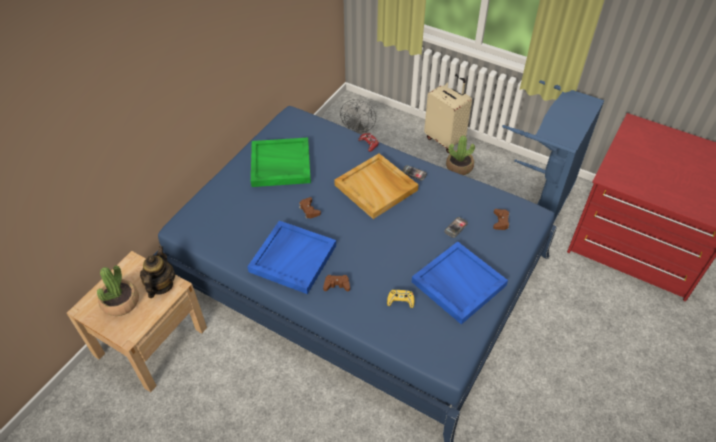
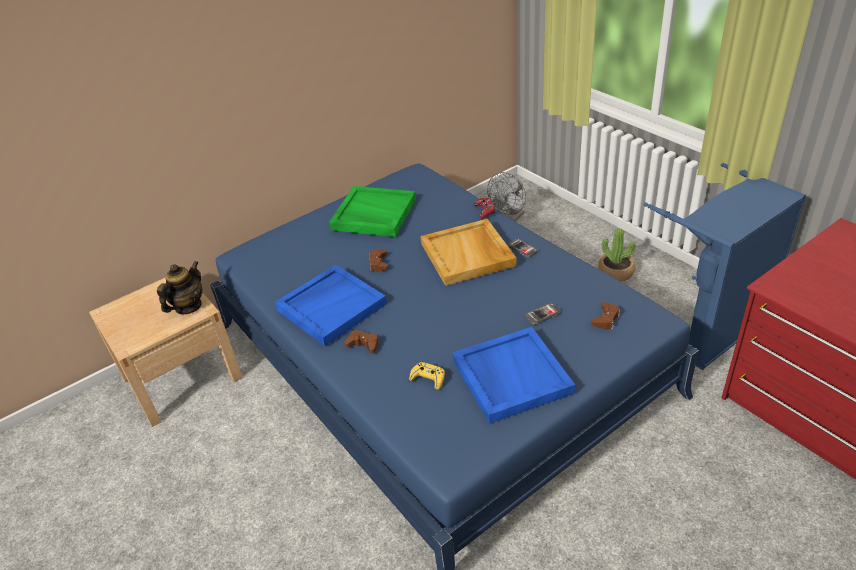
camera: 25 degrees right, 10 degrees down
potted plant [97,266,139,316] -> none
beige suitcase [424,74,472,153] -> none

